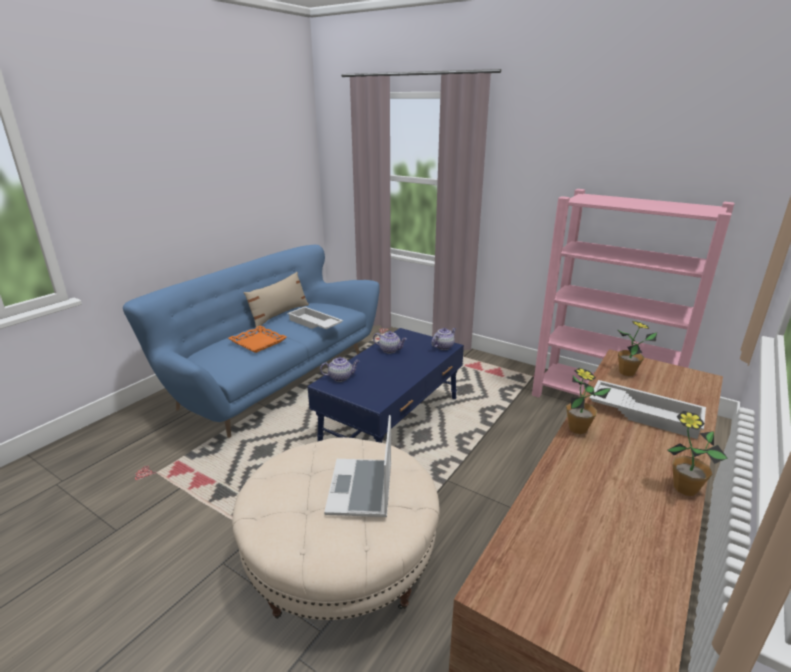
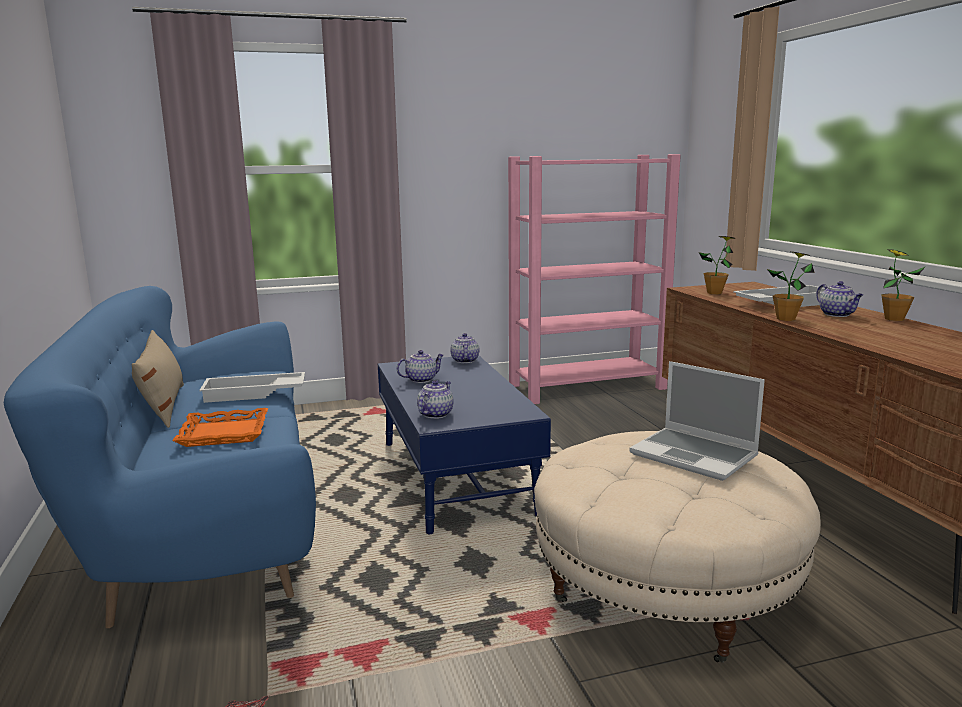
camera: 50 degrees left, 10 degrees down
none -> teapot [816,281,863,317]

